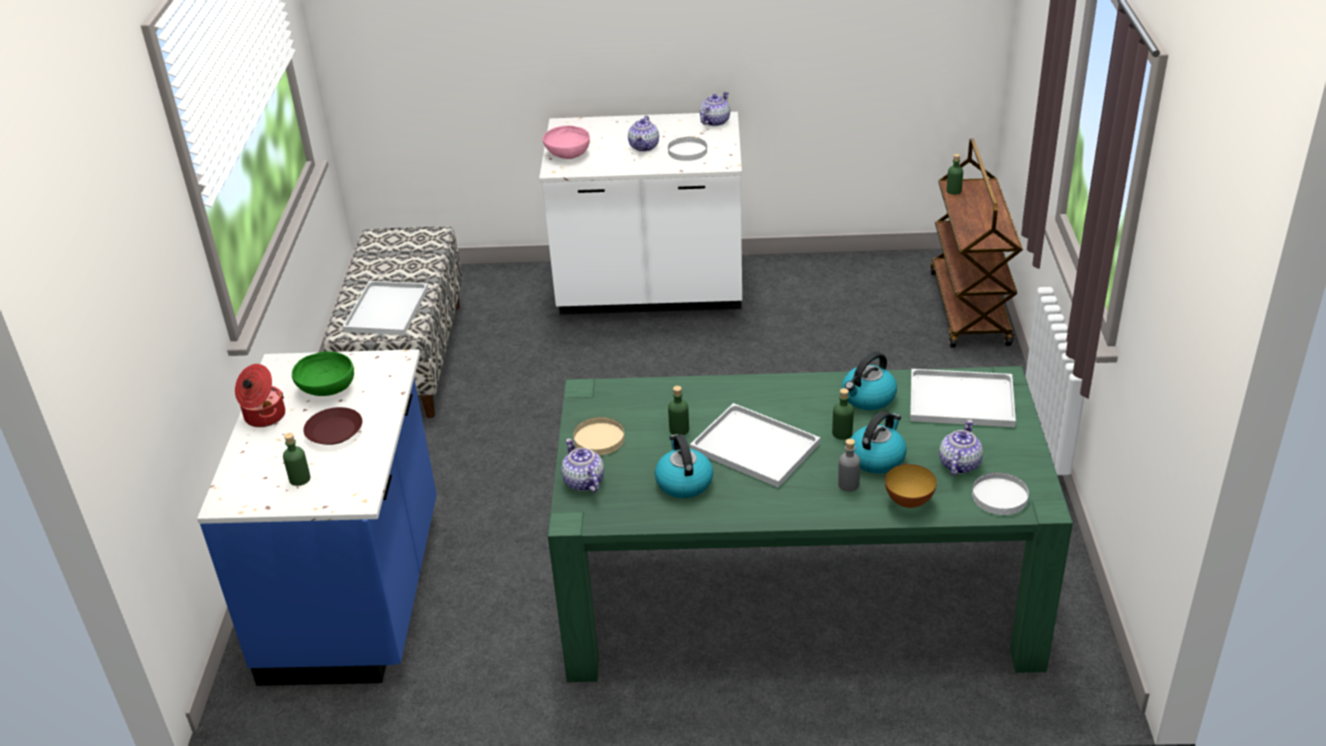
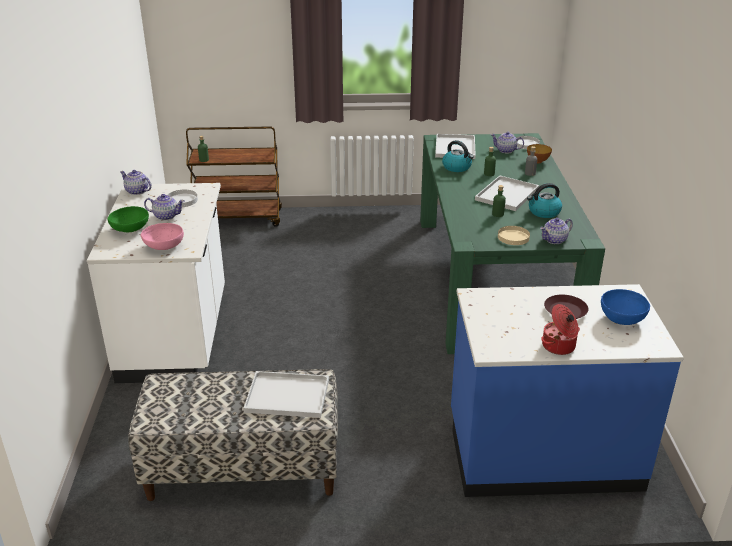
camera: 95 degrees left, 5 degrees down
green bottle [283,433,310,486] -> blue bowl [601,289,650,325]
green bowl [292,351,354,396] -> green bowl moved to [108,206,149,232]
kettle [850,411,907,474] -> none

